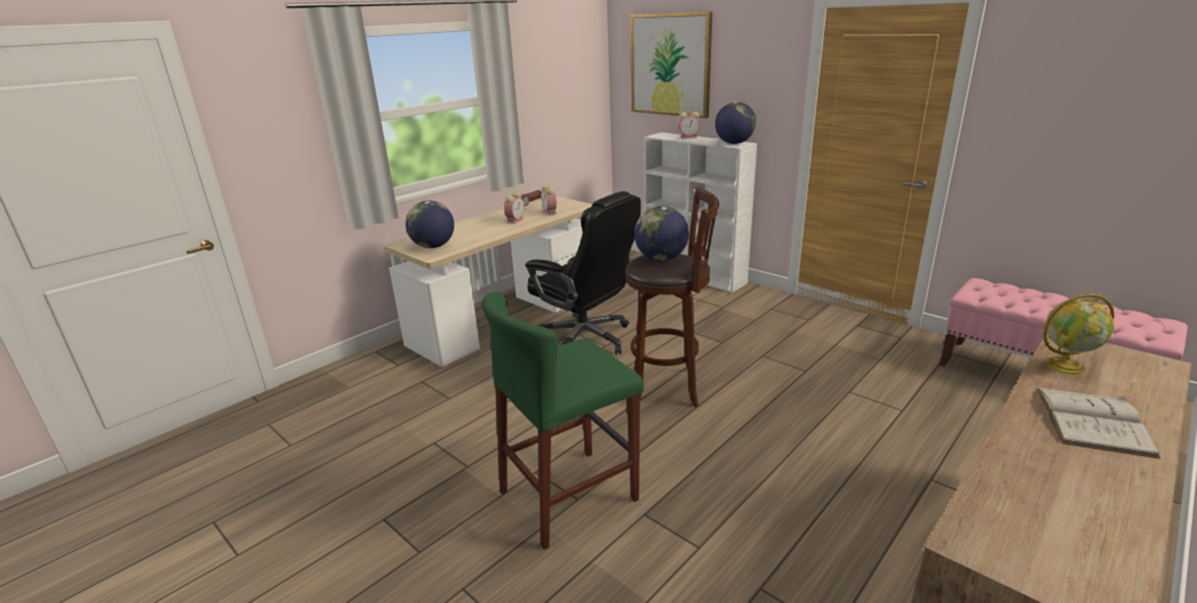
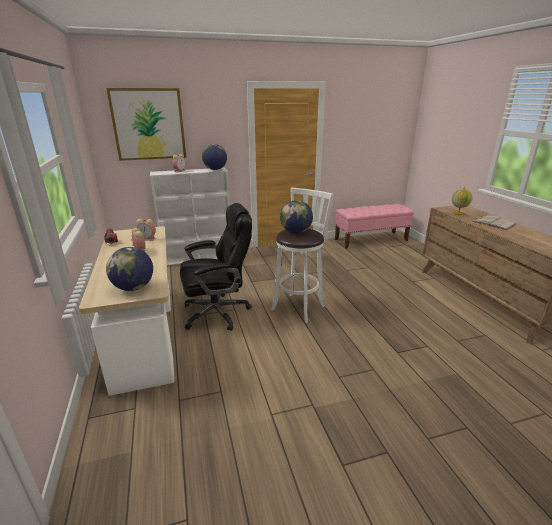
camera: 60 degrees left, 0 degrees up
green stool [482,291,644,550] -> none
brown stool [625,187,719,407] -> white stool [271,187,334,323]

